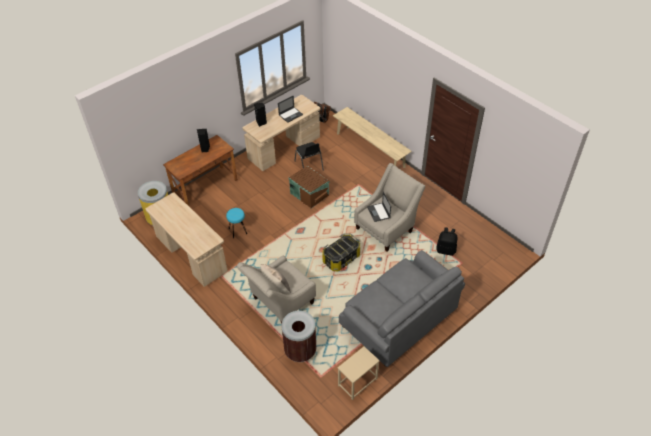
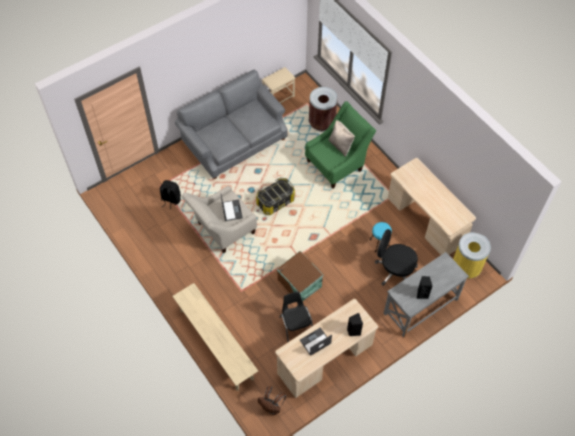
camera: 175 degrees left, 10 degrees up
brown desk [163,135,238,206] -> grey desk [383,252,469,337]
beige armchair [237,256,316,324] -> green armchair [305,101,376,188]
none -> black office chair [375,229,418,286]

